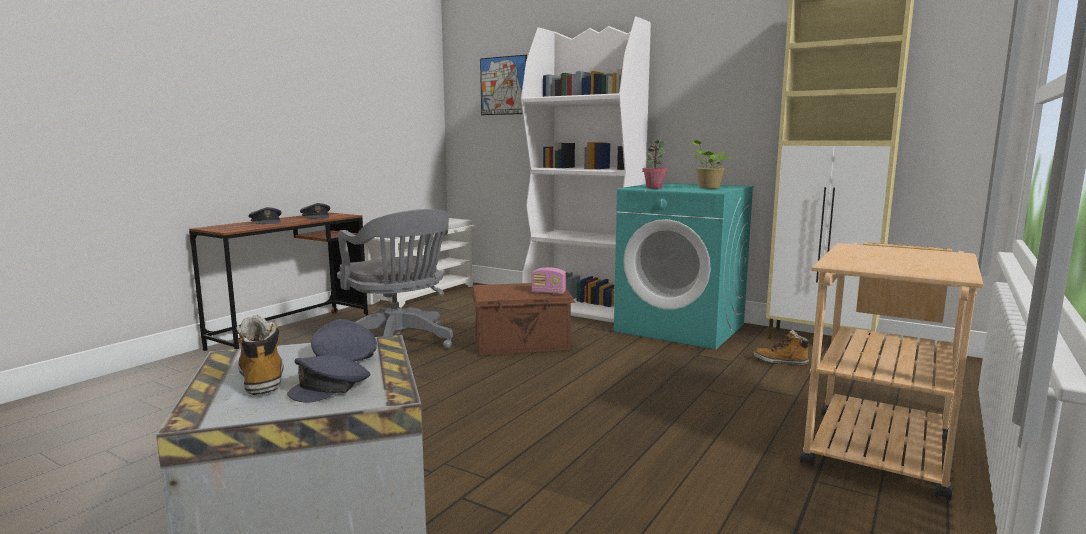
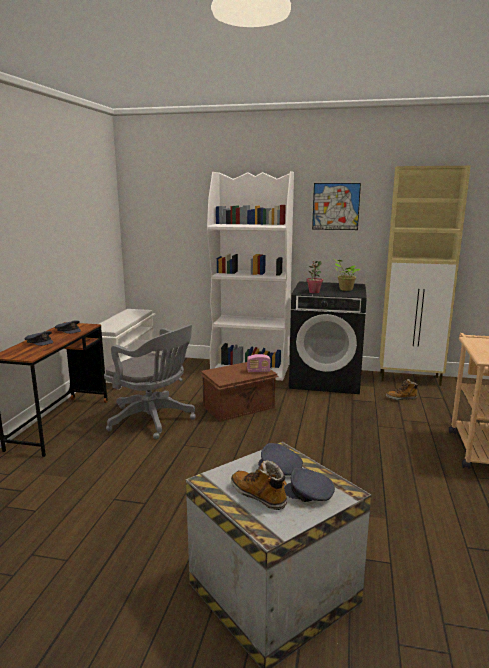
camera: 20 degrees left, 5 degrees up
grey cap [287,356,371,403] -> grey cap turned 90 degrees clockwise [284,468,335,502]
picture [480,55,527,115] -> picture moved to [312,183,361,230]
turquoise washing machine [614,183,754,350] -> black washing machine [289,281,367,394]

